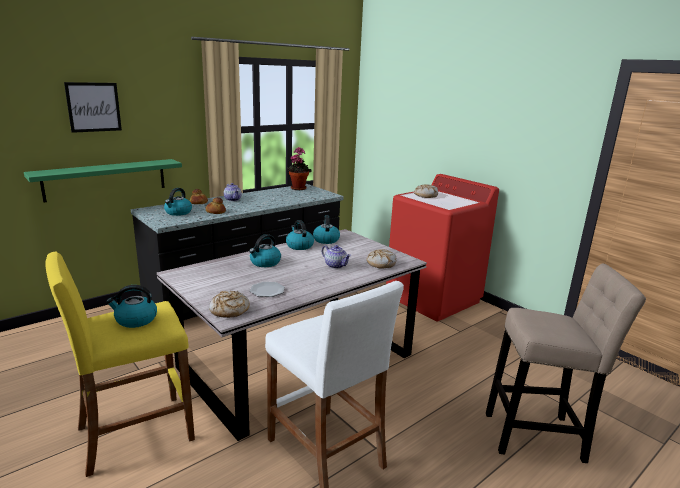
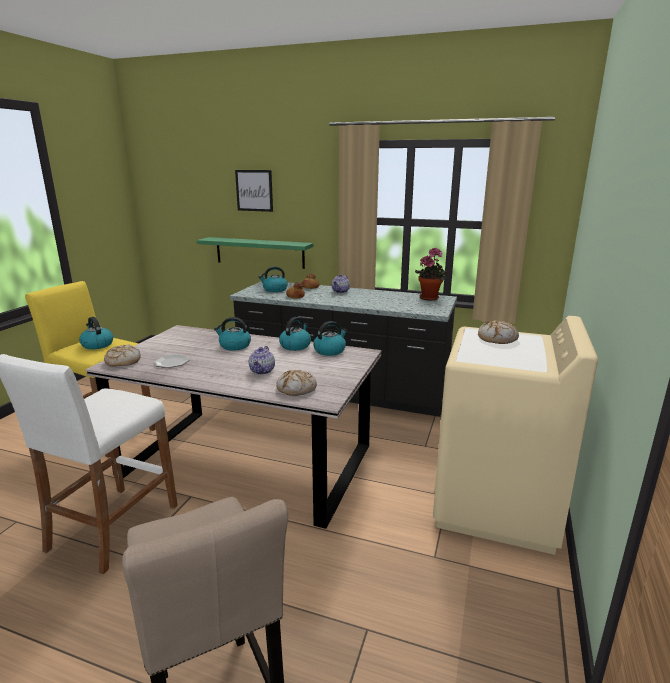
camera: 60 degrees right, 0 degrees up
red washing machine [386,174,499,321] -> beige washing machine [433,316,598,555]

